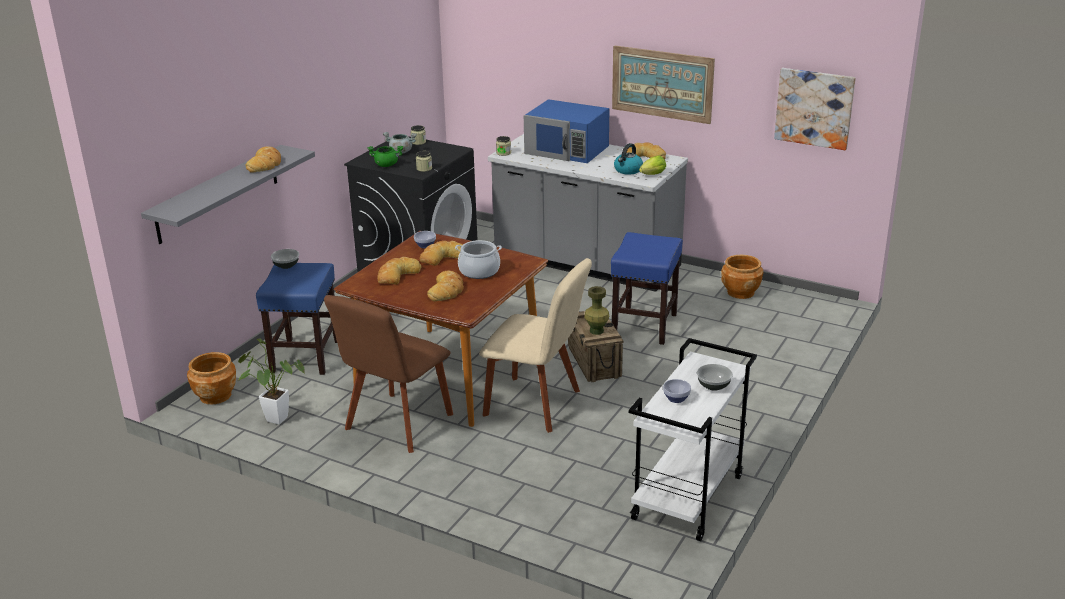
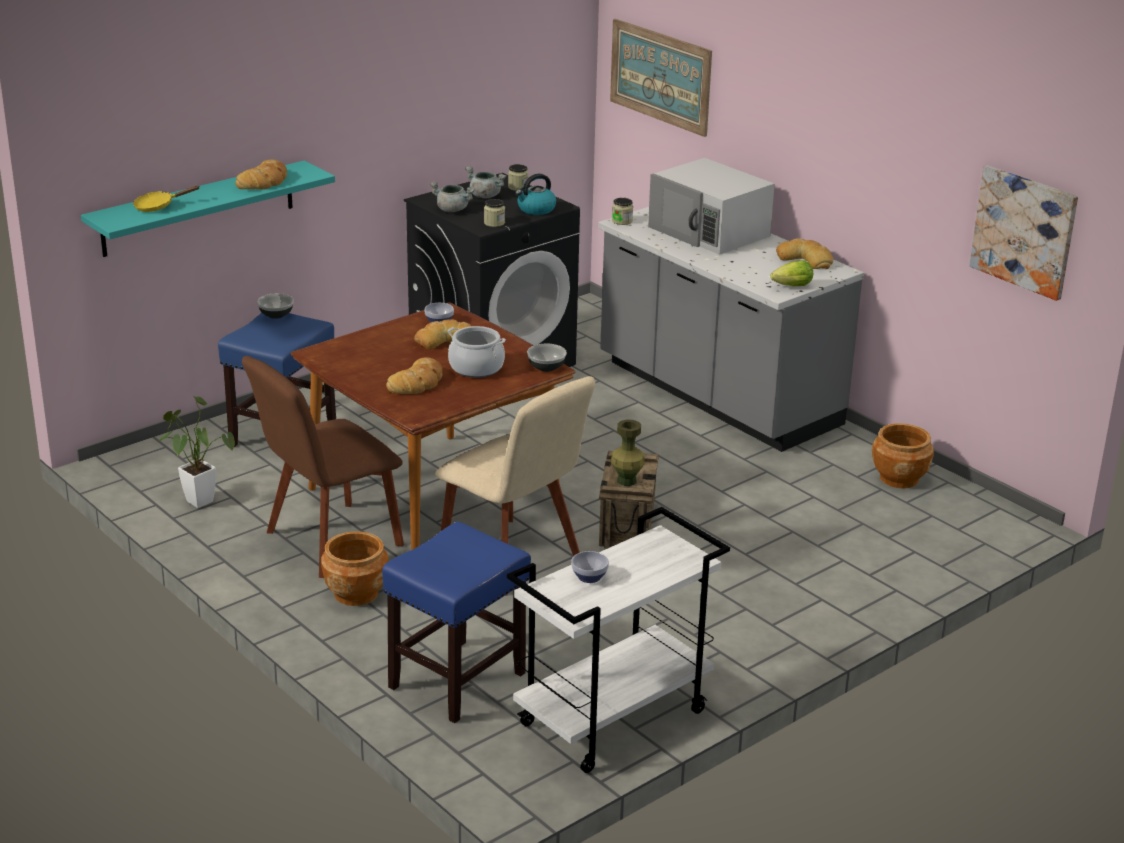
camera: 20 degrees right, 0 degrees up
grey shelf [141,145,315,244] -> turquoise shelf [81,161,335,257]
brown planter [187,352,236,404] -> brown planter moved to [321,531,389,606]
green cooking pot [367,146,403,167] -> grey cooking pot [430,181,475,212]
bread [377,257,422,285] -> none
blue microwave [524,99,609,163] -> white microwave [648,158,775,255]
blue stool [611,232,683,345] -> blue stool moved to [382,522,531,723]
picture [612,46,715,124] -> picture moved to [610,19,712,137]
kettle [614,143,643,175] -> kettle moved to [515,174,556,215]
bowl [697,364,733,391] -> bowl moved to [527,344,567,372]
none -> yellow frying pan [133,186,199,212]

